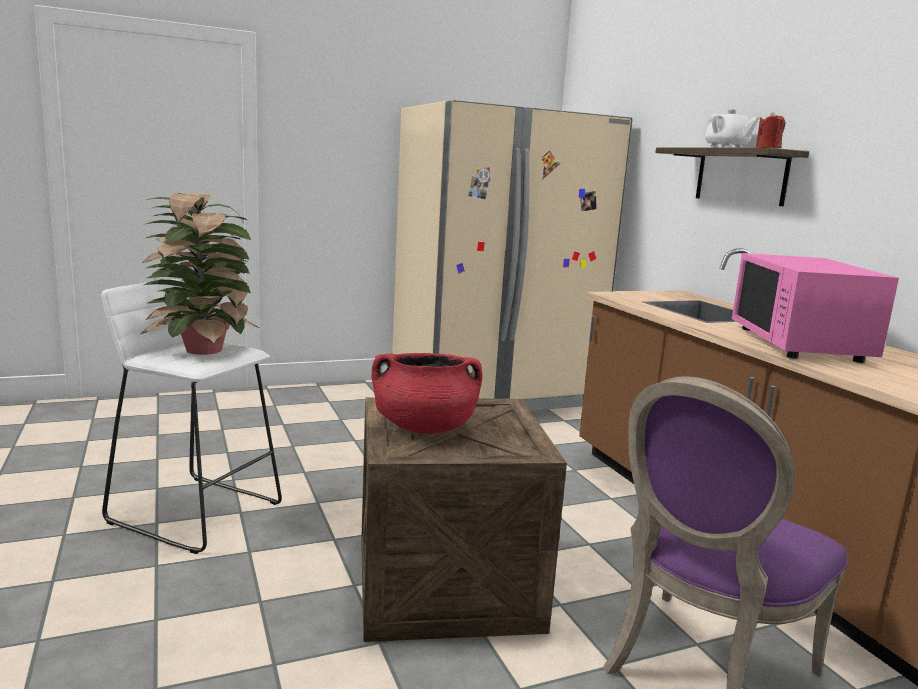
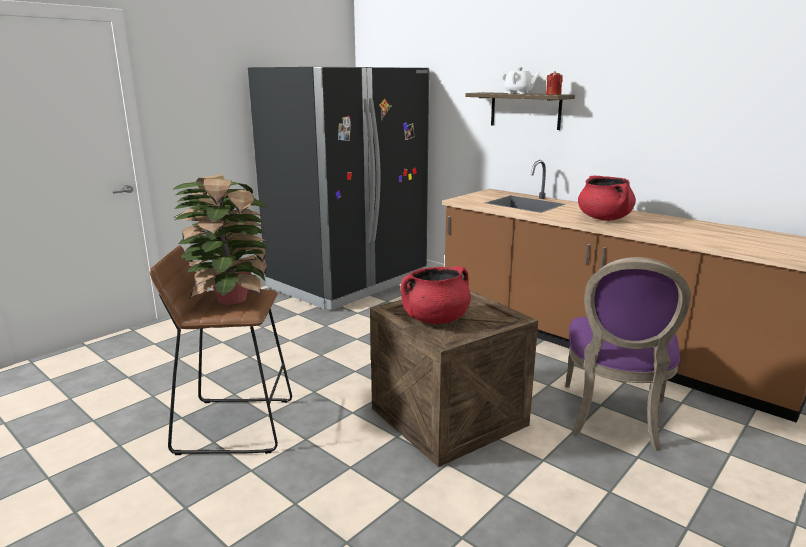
camera: 25 degrees left, 5 degrees up
white stool [102,279,282,554] -> brown stool [150,246,292,455]
beige fridge [392,100,632,411] -> black fridge [248,67,429,310]
pink microwave [732,253,899,363] -> red cooking pot [578,176,636,221]

